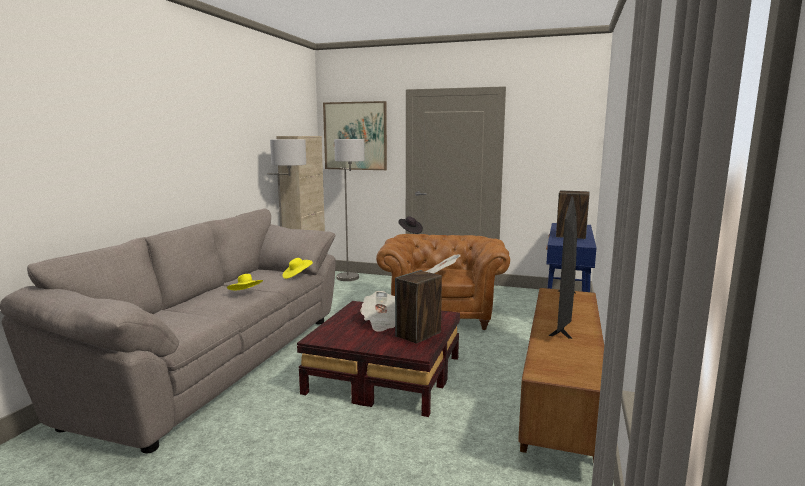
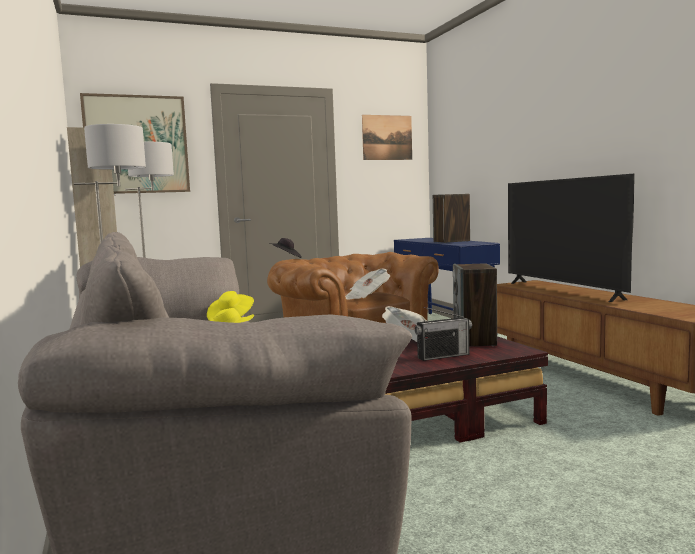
camera: 40 degrees left, 5 degrees down
none -> picture [362,115,412,160]
none -> radio [414,307,472,361]

